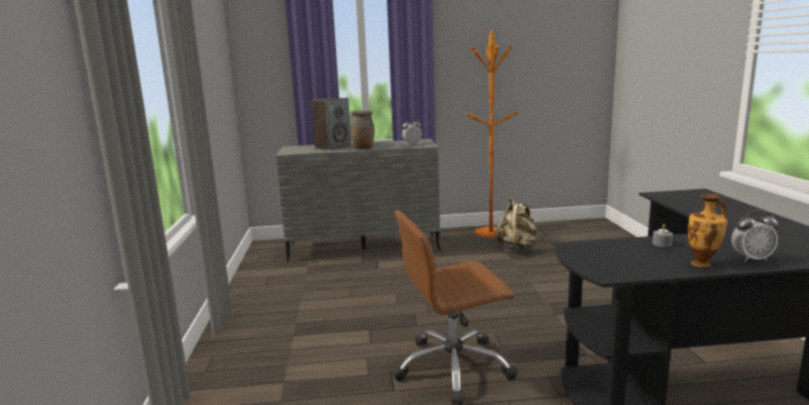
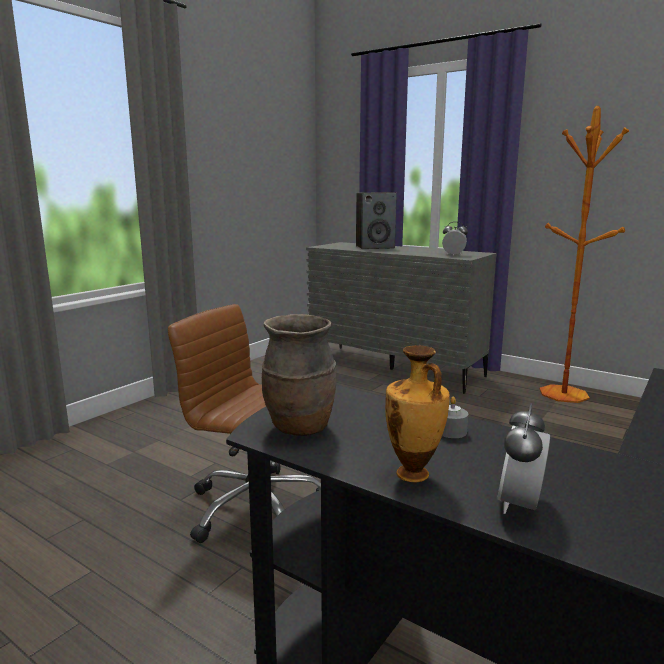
camera: 40 degrees right, 0 degrees up
brown vase [350,111,375,149] -> brown vase moved to [262,314,336,436]
beige backpack [495,198,537,250] -> none
alarm clock [731,210,778,262] -> alarm clock turned 75 degrees clockwise [497,403,550,514]

